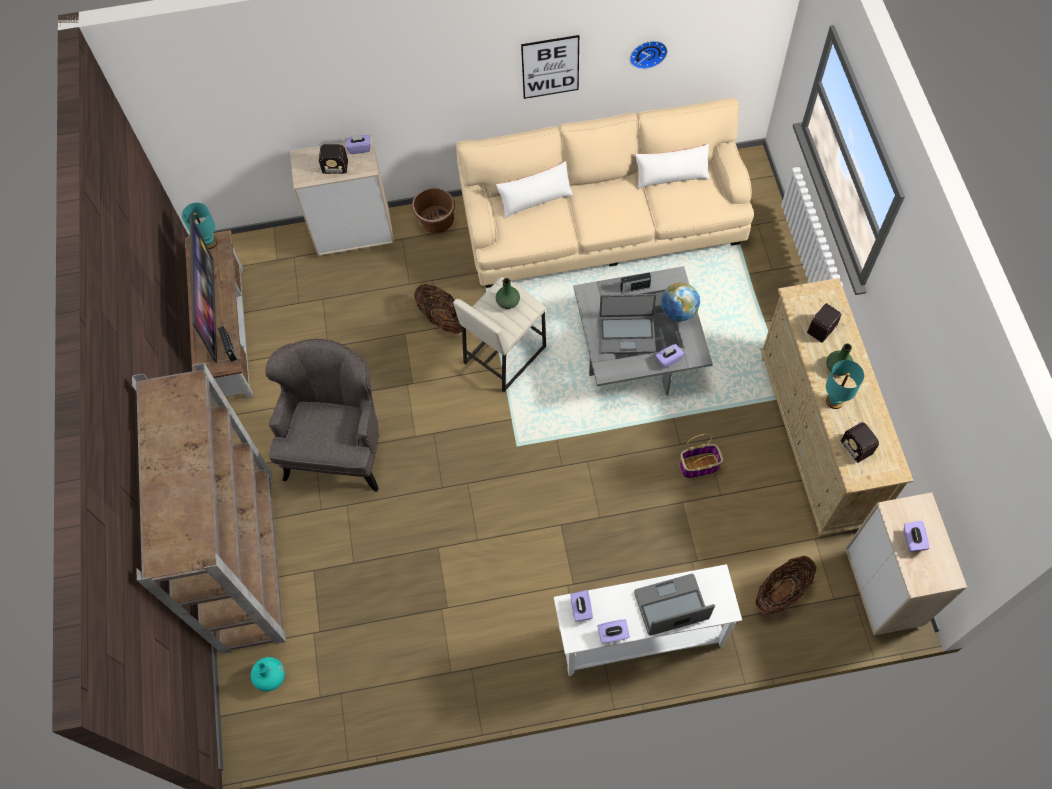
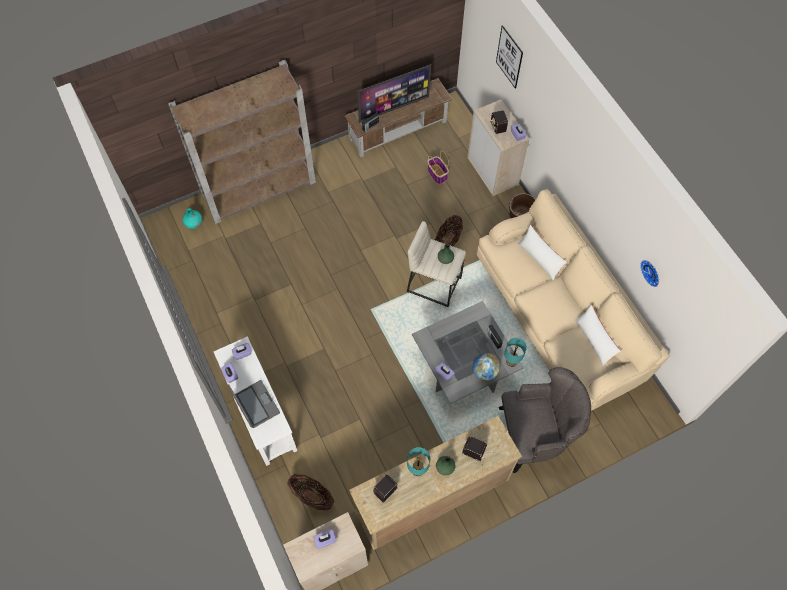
camera: 70 degrees right, 0 degrees up
turquoise table lamp [182,203,217,249] -> turquoise table lamp moved to [504,338,527,367]
grey armchair [266,339,379,492] -> grey armchair moved to [499,367,591,473]
picture [521,35,579,99] -> picture moved to [496,25,523,89]
laptop [599,294,656,354] -> none
basket [679,434,723,478] -> basket moved to [428,150,449,184]

